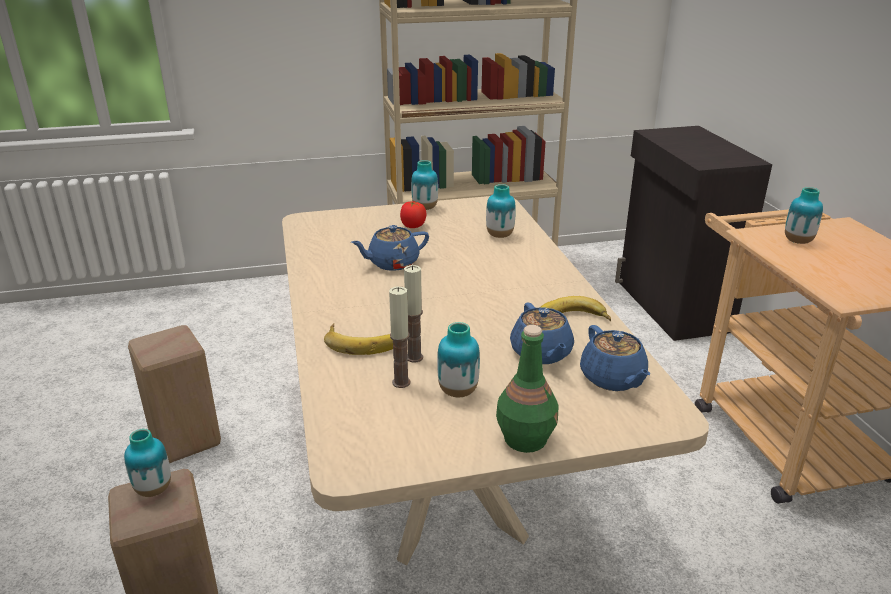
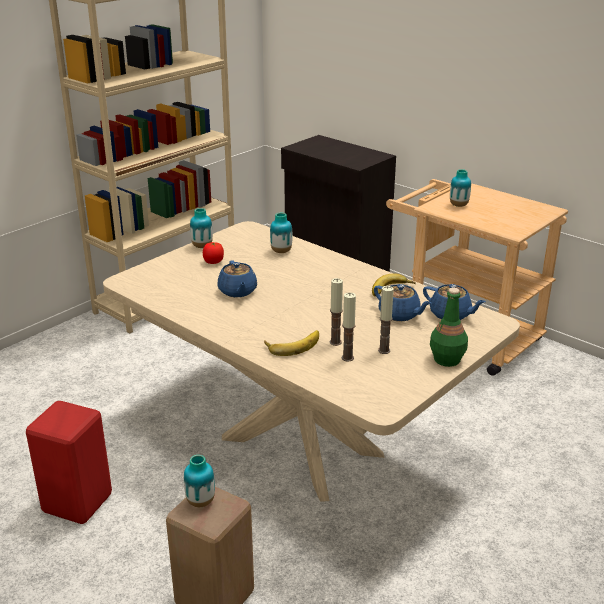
camera: 35 degrees left, 0 degrees up
beige stool [128,325,221,463] -> red stool [26,401,112,524]
blue teapot [351,225,429,271] -> blue teapot turned 45 degrees counterclockwise [218,260,257,297]
vase [437,322,480,397] -> candle [378,286,394,354]

